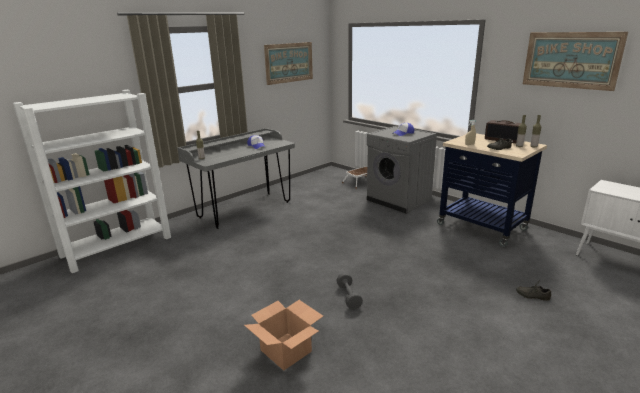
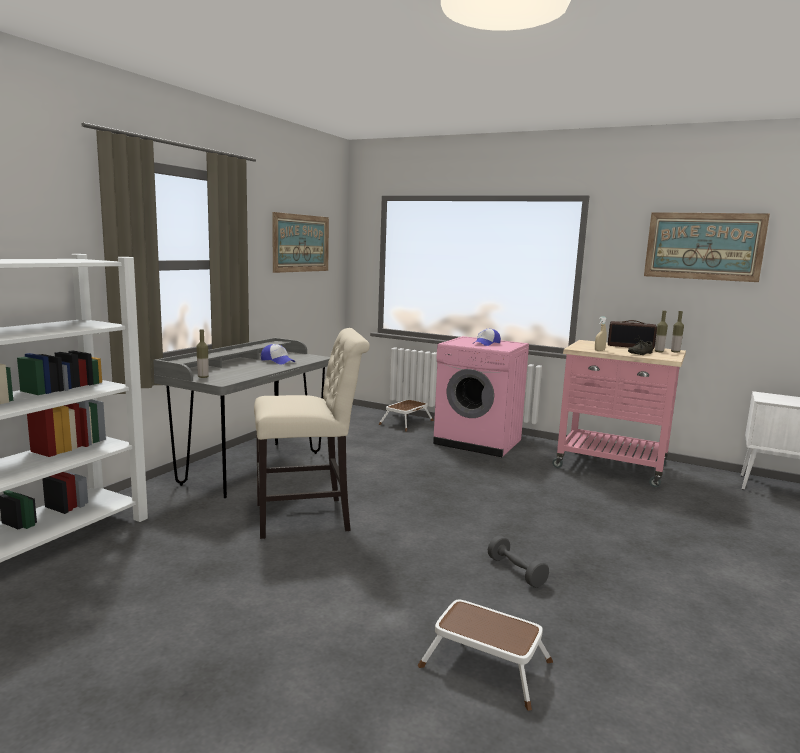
camera: 20 degrees left, 10 degrees down
cardboard box [244,300,323,371] -> brown step ladder [418,600,553,711]
grey washing machine [367,126,437,214] -> pink washing machine [433,336,529,457]
blue cart [437,133,547,247] -> pink cart [552,340,686,487]
grey shoe [516,281,551,301] -> none
none -> beige stool [254,328,370,539]

